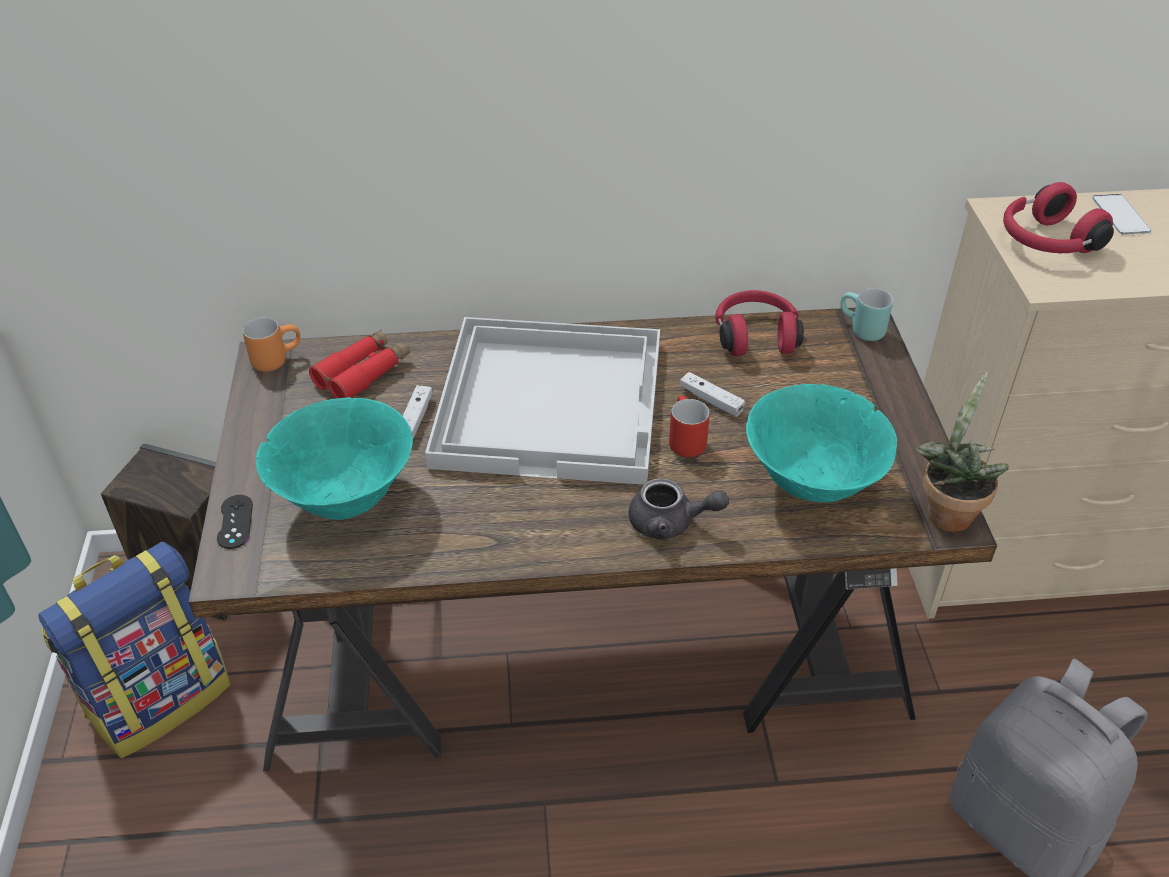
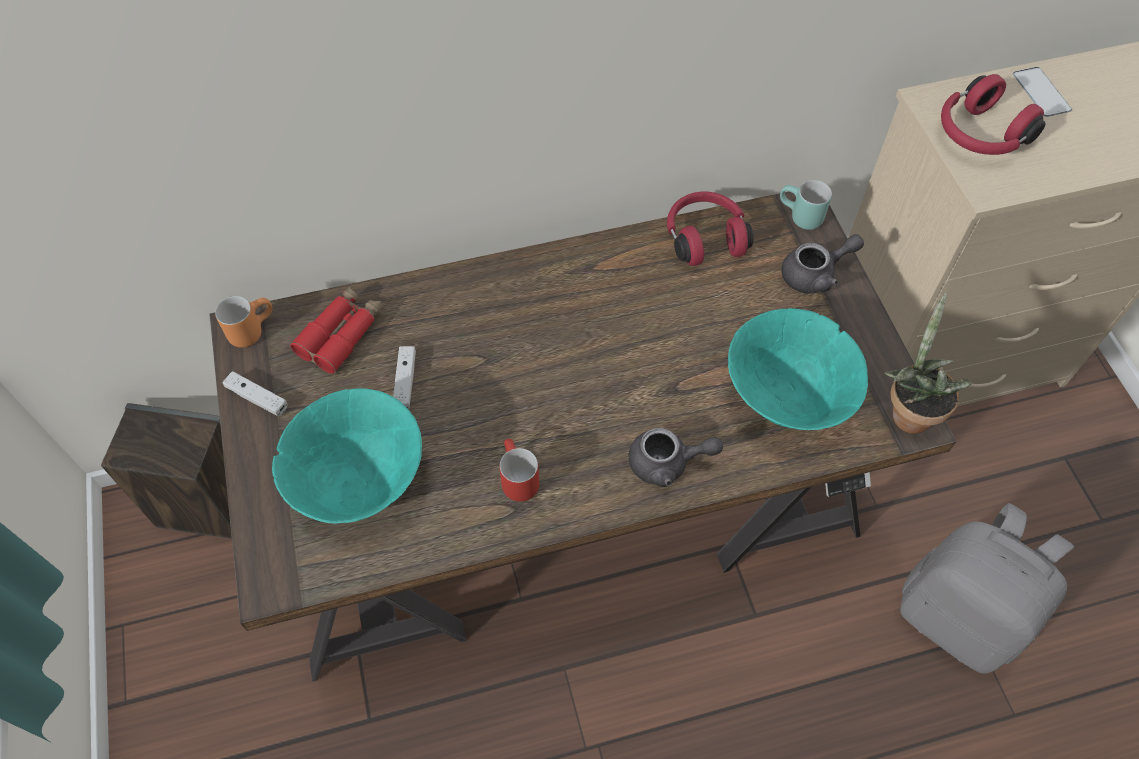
camera: 10 degrees left, 15 degrees up
backpack [38,541,230,758] -> none
black game controller [217,495,253,549] -> none
white tray [425,317,660,485] -> none
red mug [669,396,710,457] -> red mug moved to [499,439,539,502]
white game controller [680,372,745,417] -> white game controller moved to [223,371,288,416]
none -> grey teapot [781,234,864,294]

